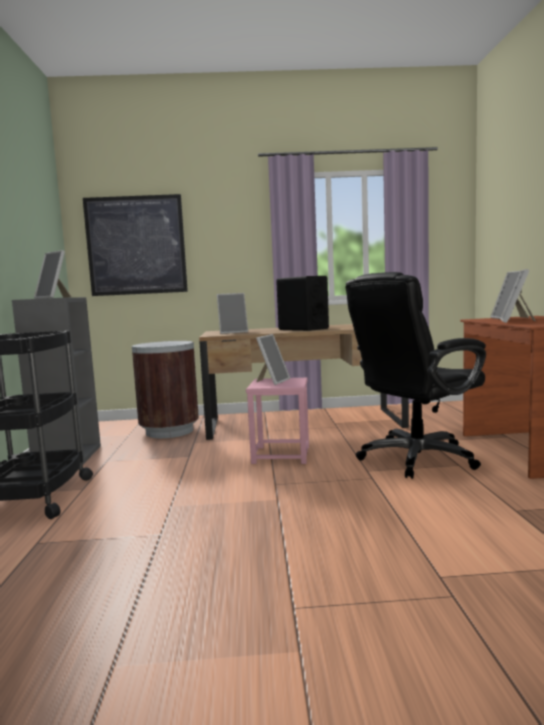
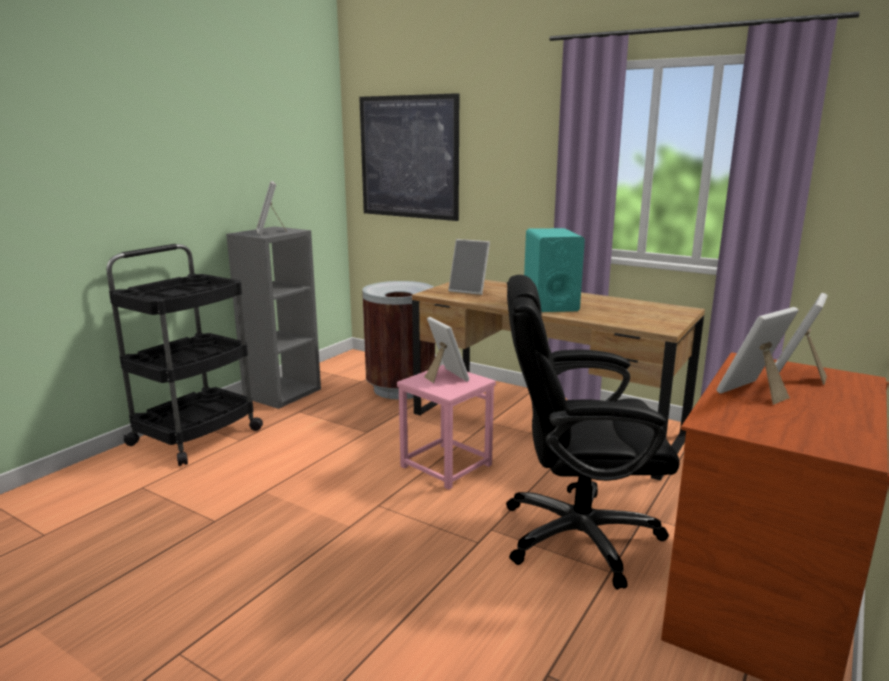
camera: 35 degrees right, 10 degrees up
picture frame [256,334,290,385] -> picture frame turned 90 degrees counterclockwise [425,317,469,383]
black speaker [276,276,329,331] -> turquoise speaker [524,228,585,312]

